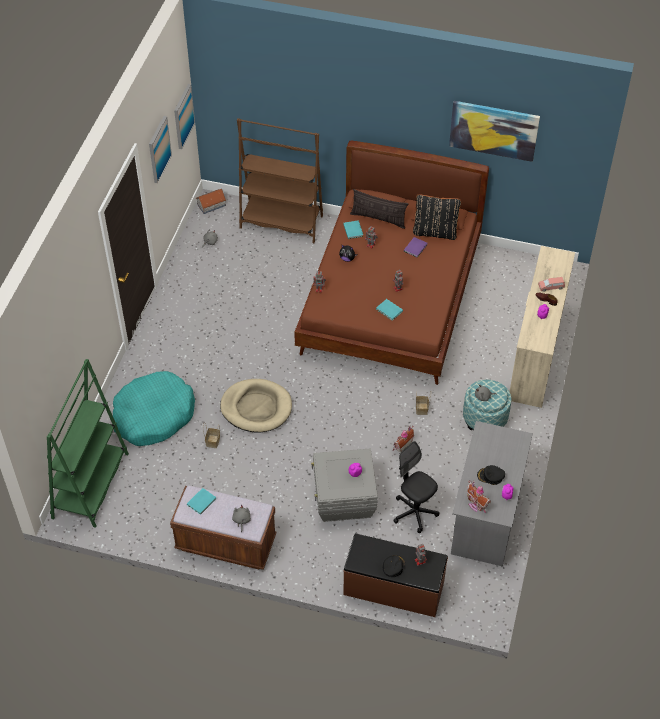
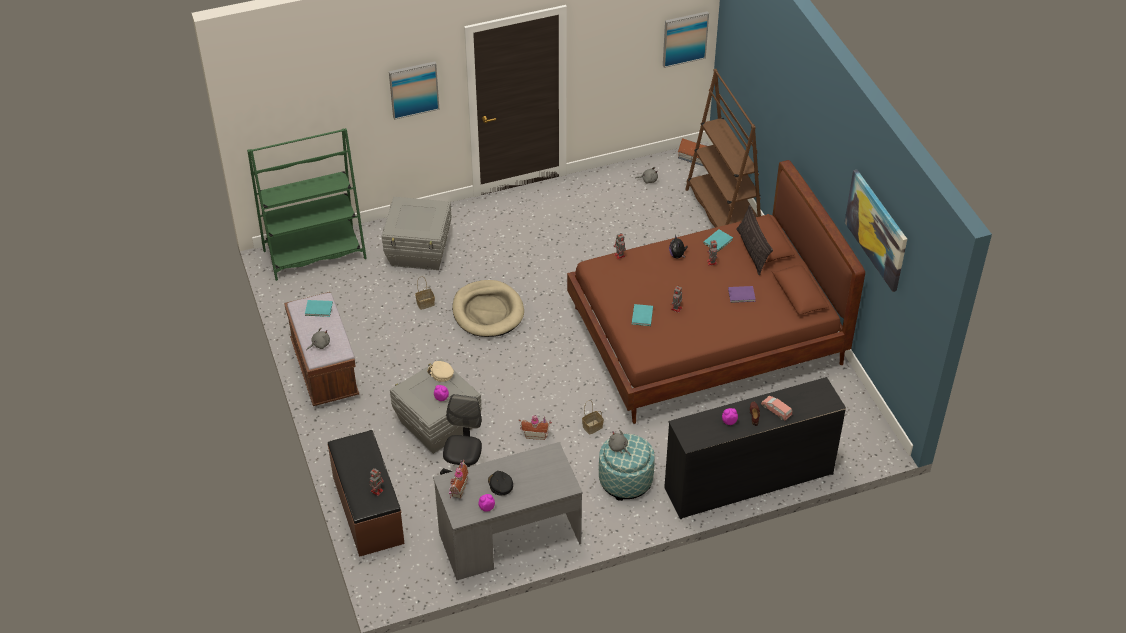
camera: 55 degrees right, 5 degrees down
turquoise dog bed [113,371,195,446] -> grey storage box [382,197,452,270]
picture [149,116,172,183] -> picture moved to [389,61,439,120]
black cap [382,555,405,577] -> none
black pillow [413,194,461,240] -> none
beige dresser [509,246,575,408] -> black dresser [664,377,846,519]
none -> beige cap [427,361,454,382]

